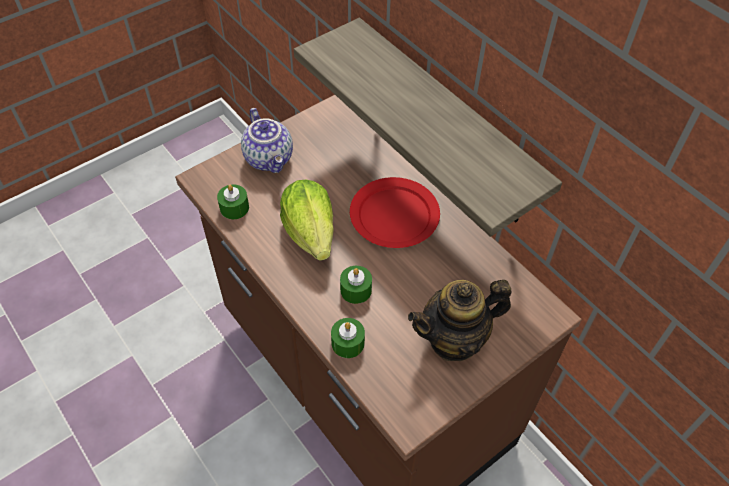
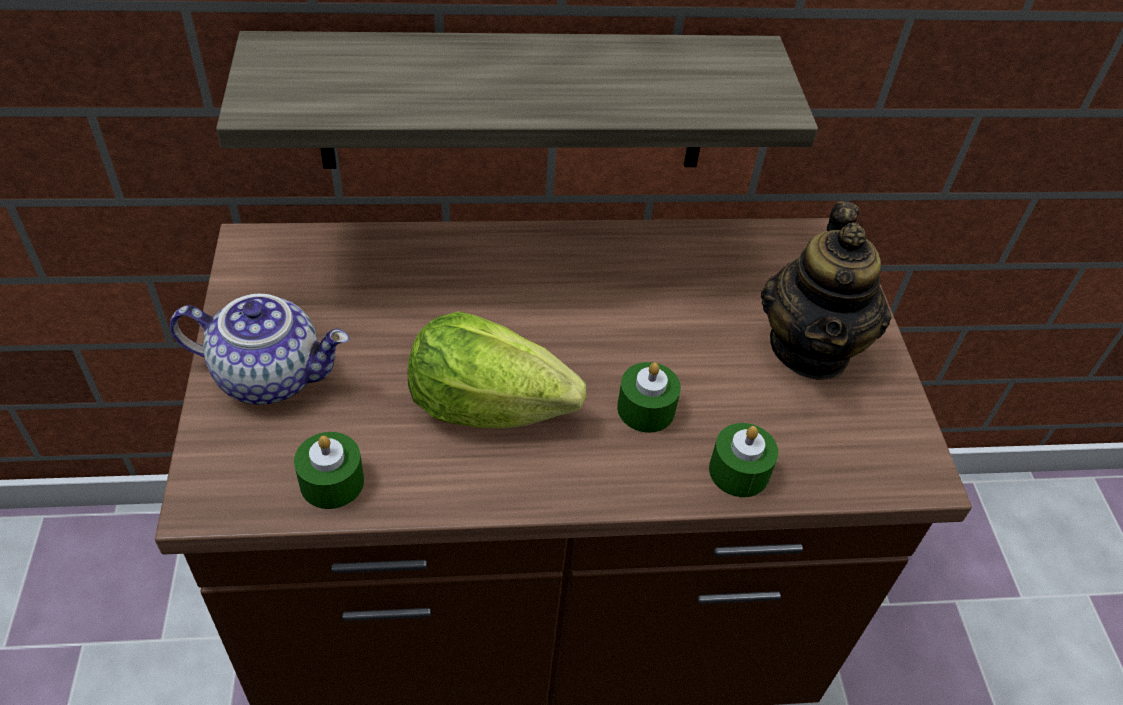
camera: 60 degrees left, 5 degrees down
red plate [350,177,440,248] -> none

